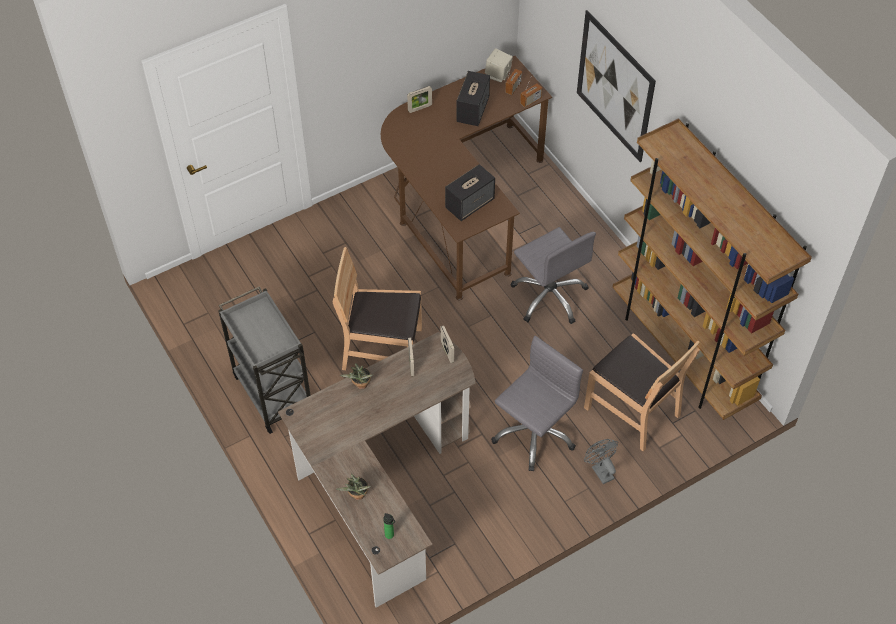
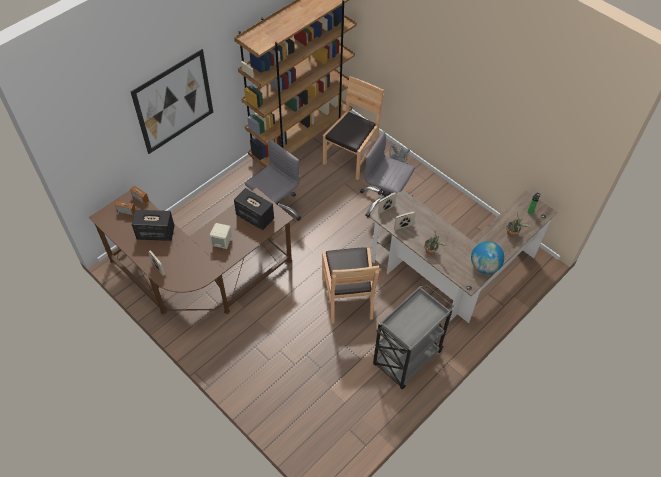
camera: 105 degrees left, 0 degrees up
beige speaker [485,48,513,82] -> beige speaker moved to [210,223,232,249]
none -> globe [471,241,504,274]

